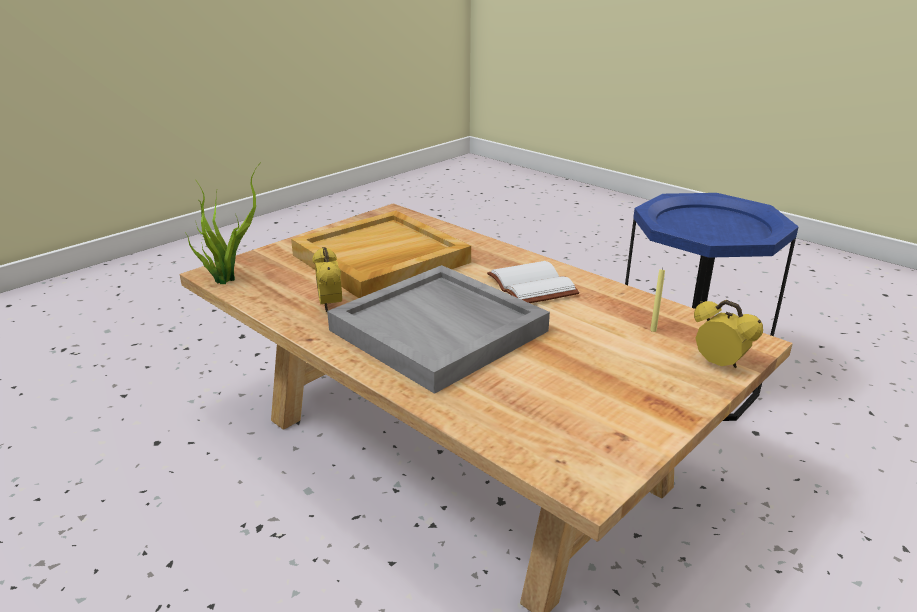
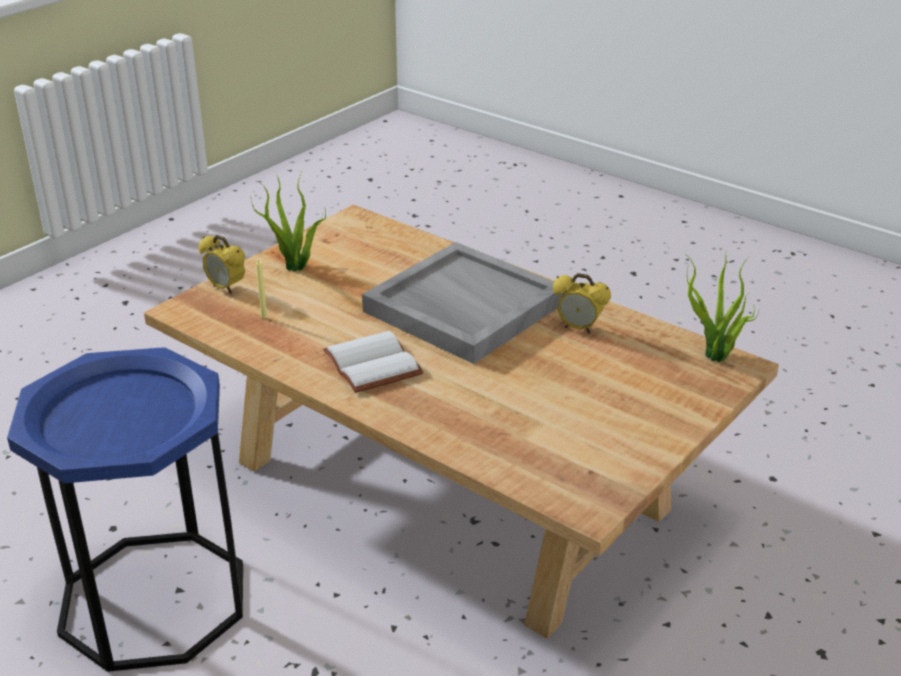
camera: 175 degrees right, 5 degrees up
beige tray [291,211,471,298] -> none
alarm clock [312,247,342,312] -> alarm clock turned 135 degrees clockwise [553,273,611,334]
none -> potted plant [250,170,326,272]

